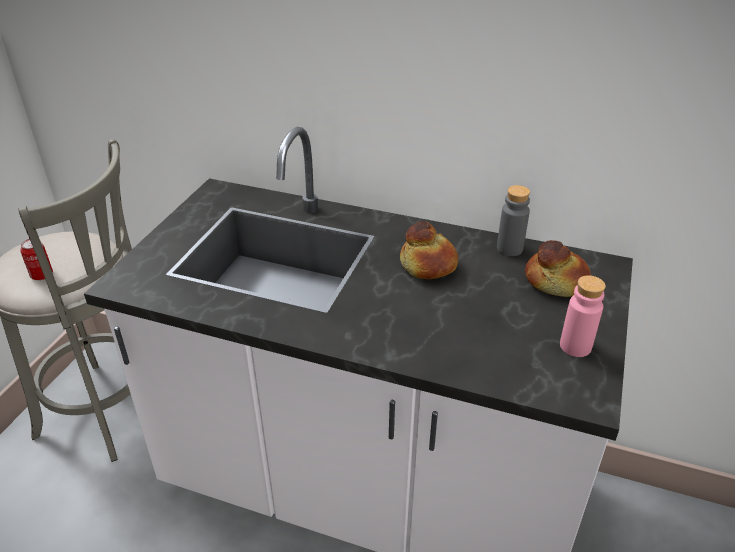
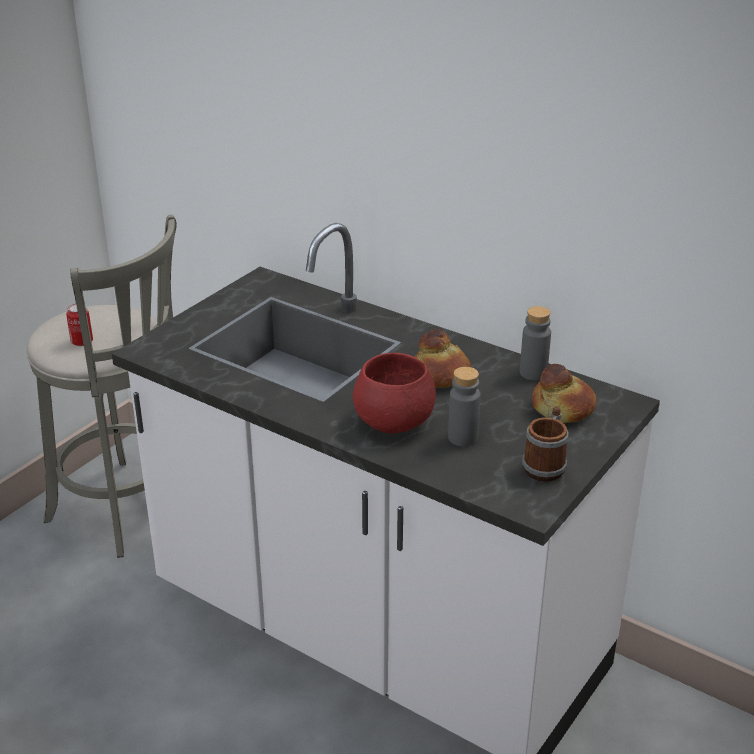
camera: 15 degrees right, 5 degrees down
pink bottle [560,275,606,357] -> mug [522,406,568,482]
none -> red bowl [353,353,436,433]
none -> grey bottle [448,367,481,447]

